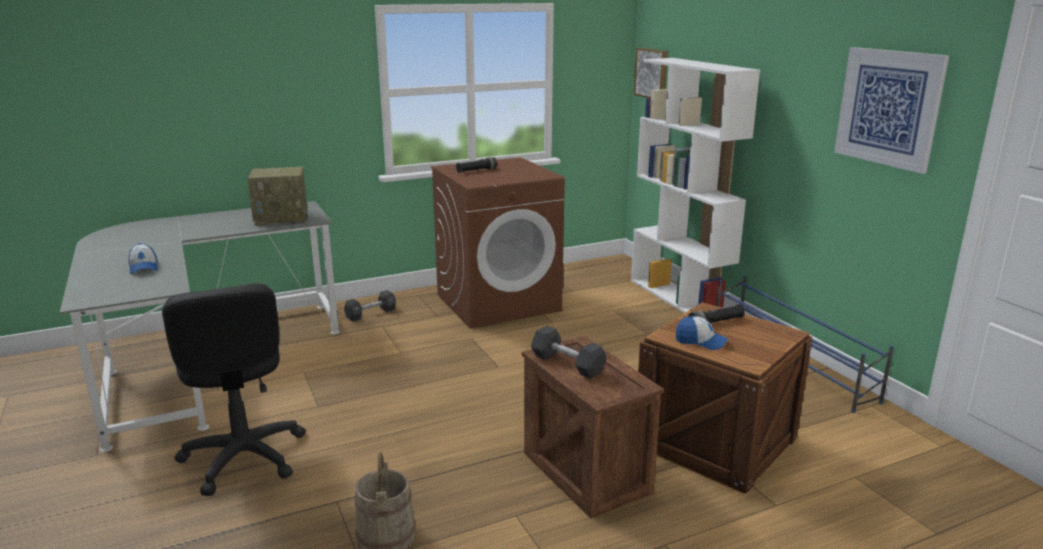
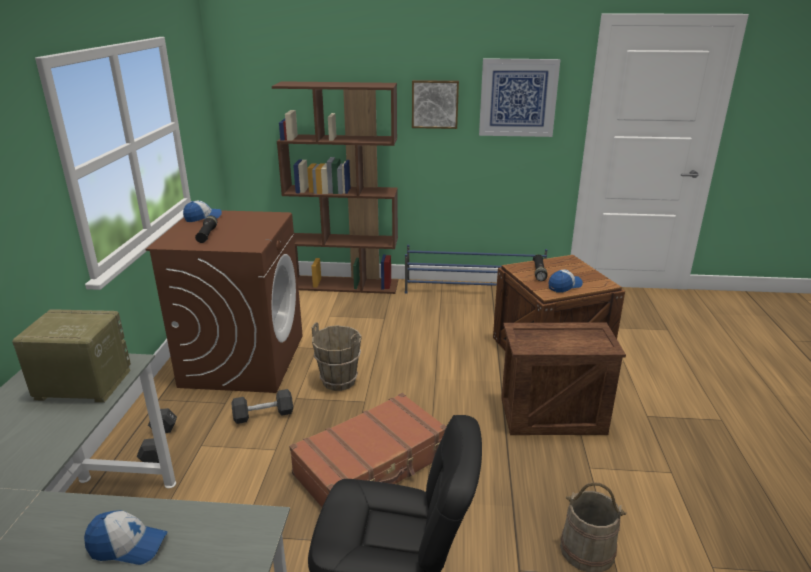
camera: 60 degrees left, 5 degrees up
radio [247,167,308,226] -> radio turned 105 degrees counterclockwise [12,309,131,403]
black dumbbell [531,326,607,379] -> black dumbbell moved to [231,389,293,424]
white bookcase [631,58,760,313] -> brown bookcase [272,81,398,294]
picture [634,48,668,98] -> picture moved to [412,80,459,129]
none -> cap [183,201,222,222]
none -> brown suitcase [289,393,447,507]
none -> brown bucket [312,323,362,391]

